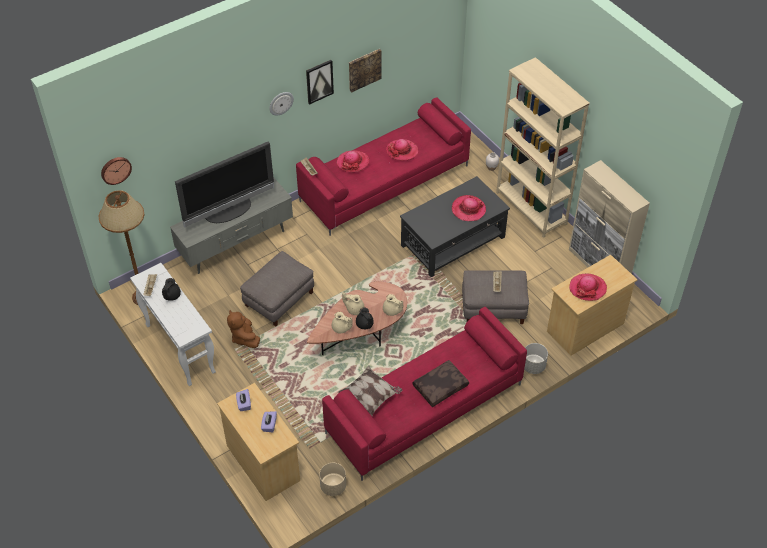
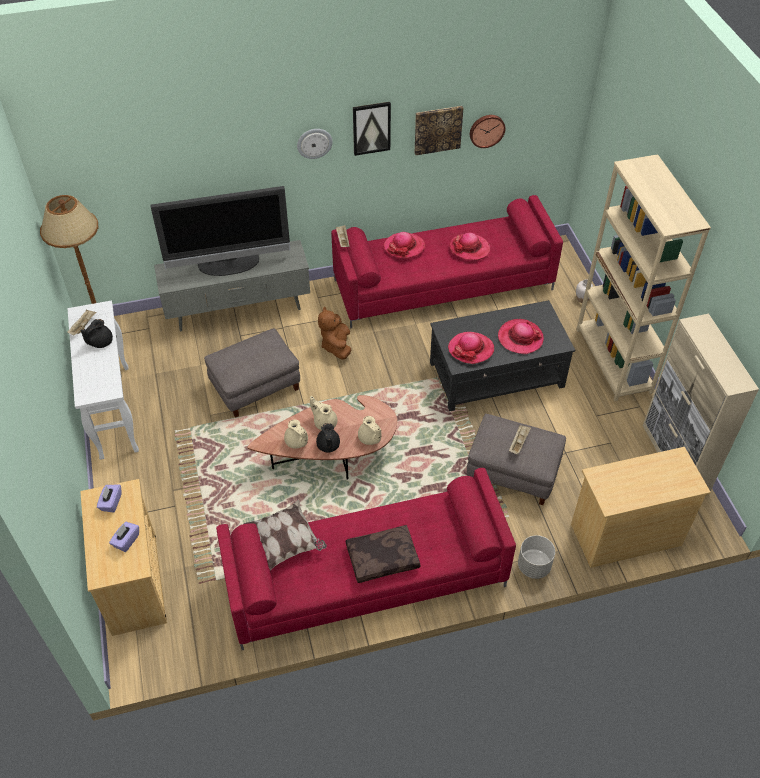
camera: 20 degrees right, 0 degrees up
wall clock [101,157,132,185] -> wall clock moved to [470,115,505,148]
brown plush toy [227,310,260,348] -> brown plush toy moved to [318,307,351,360]
beige planter [319,463,346,496] -> none
hat [569,274,607,301] -> hat moved to [448,332,494,364]

